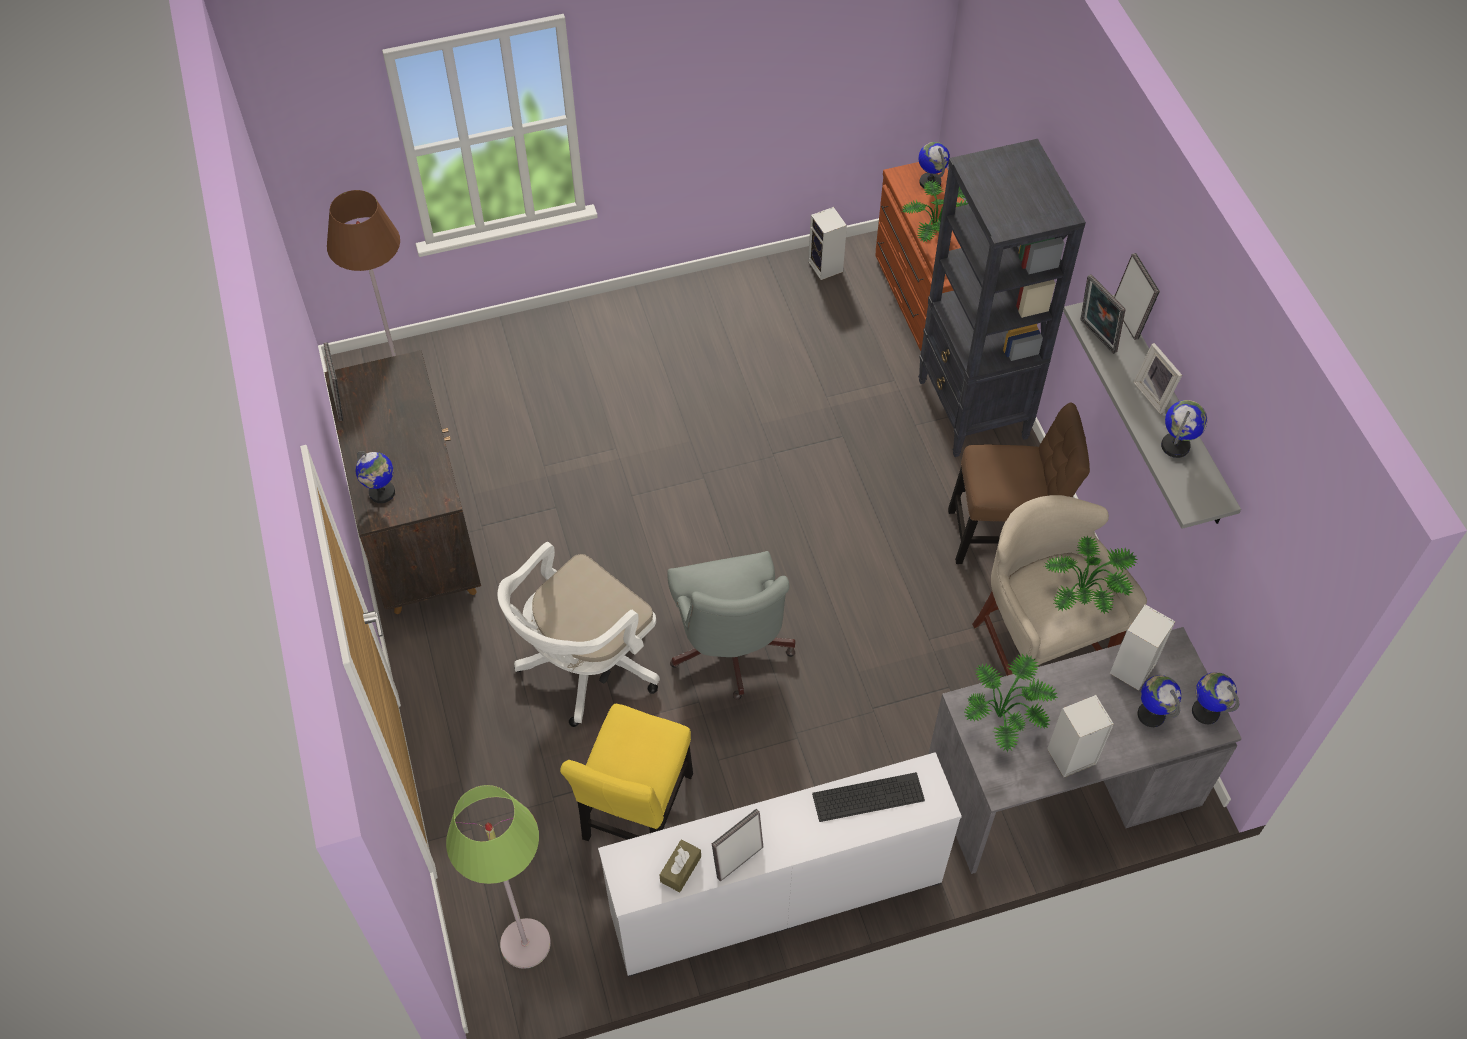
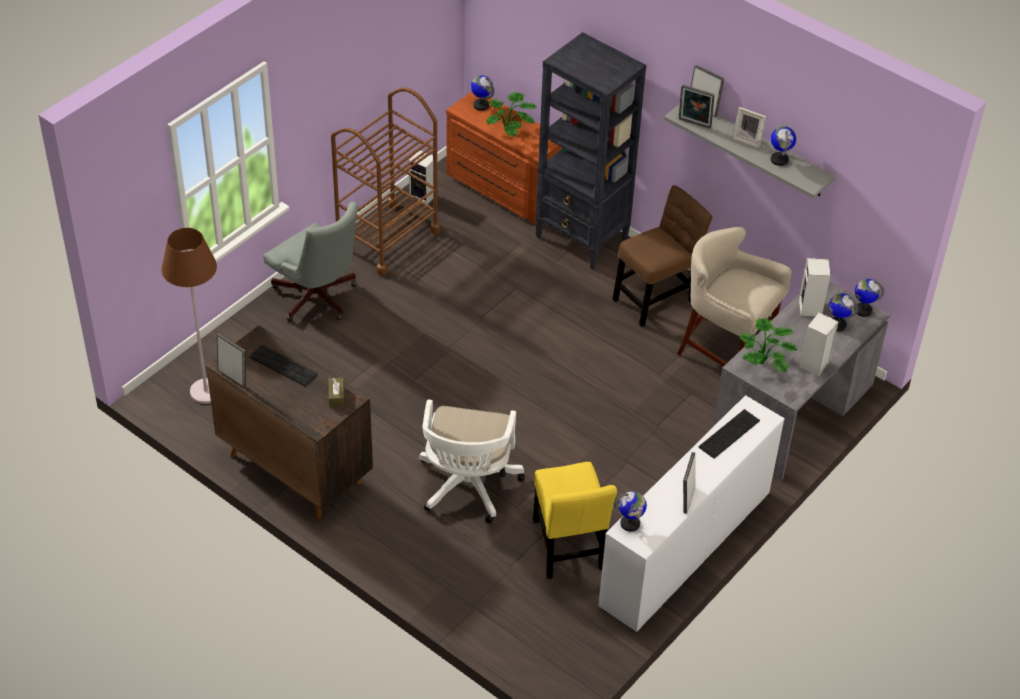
camera: 35 degrees left, 10 degrees down
globe [356,451,395,503] -> globe moved to [614,491,647,532]
green floor lamp [446,785,551,969] -> none
brown tissue box [660,839,701,892] -> brown tissue box moved to [329,378,344,407]
grey office chair [667,551,795,700] -> grey office chair moved to [263,201,359,321]
potted plant [1044,535,1137,614] -> none
none -> keyboard [249,345,318,387]
none -> brown cart [331,87,441,276]

